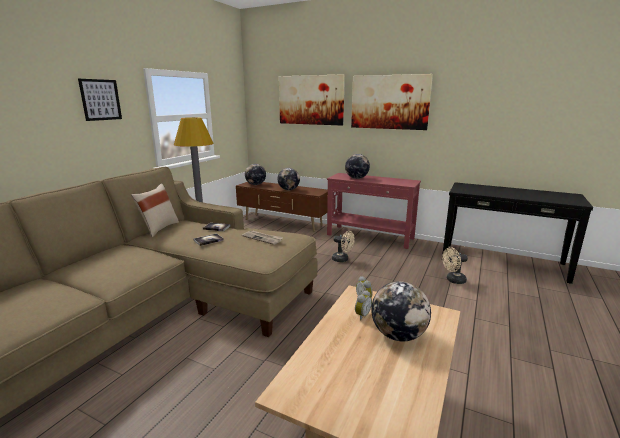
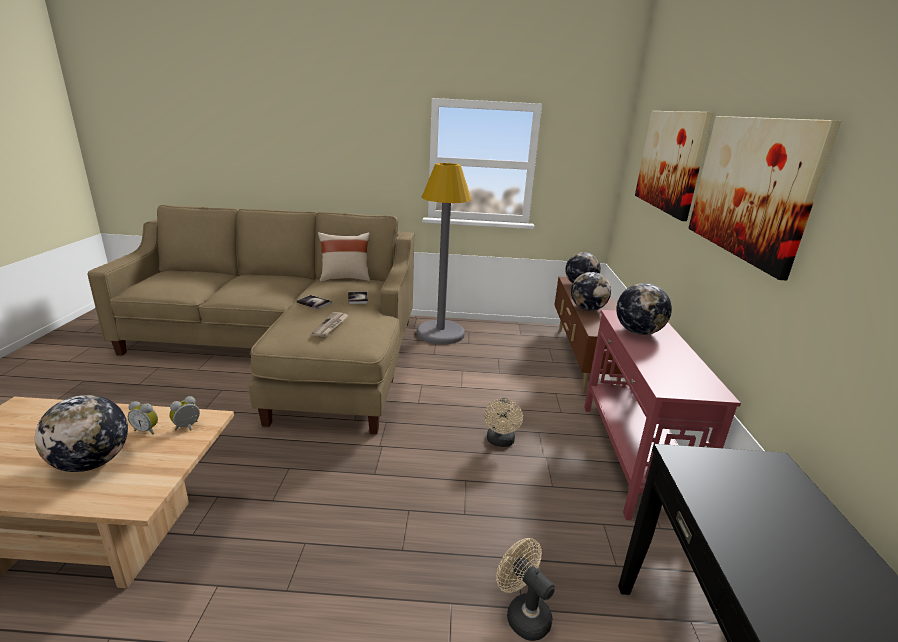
camera: 65 degrees right, 5 degrees up
picture [78,79,122,121] -> none

